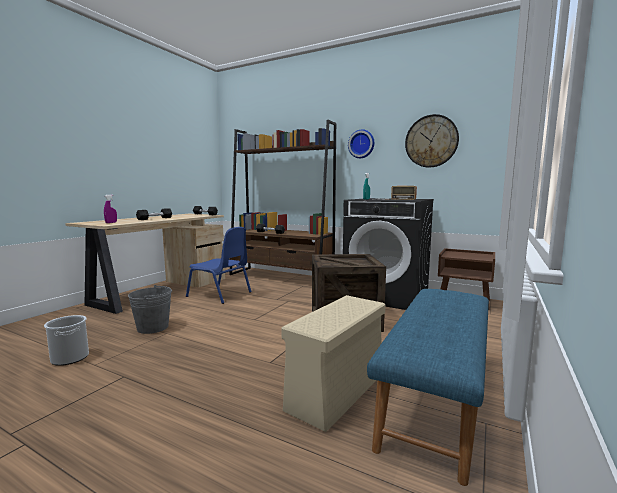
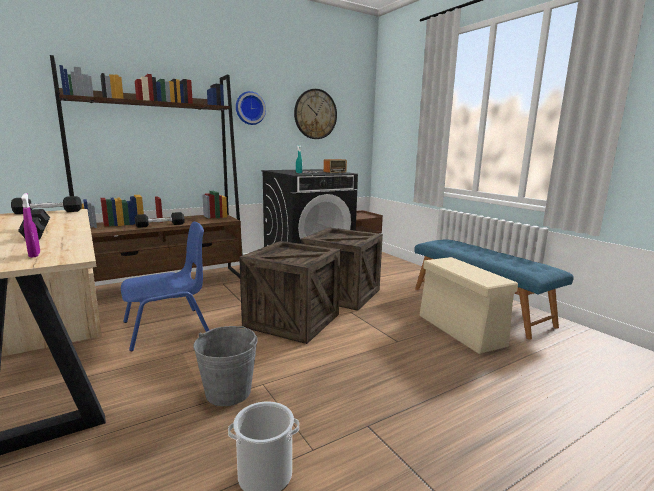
camera: 60 degrees left, 5 degrees up
none -> crate [239,241,341,344]

